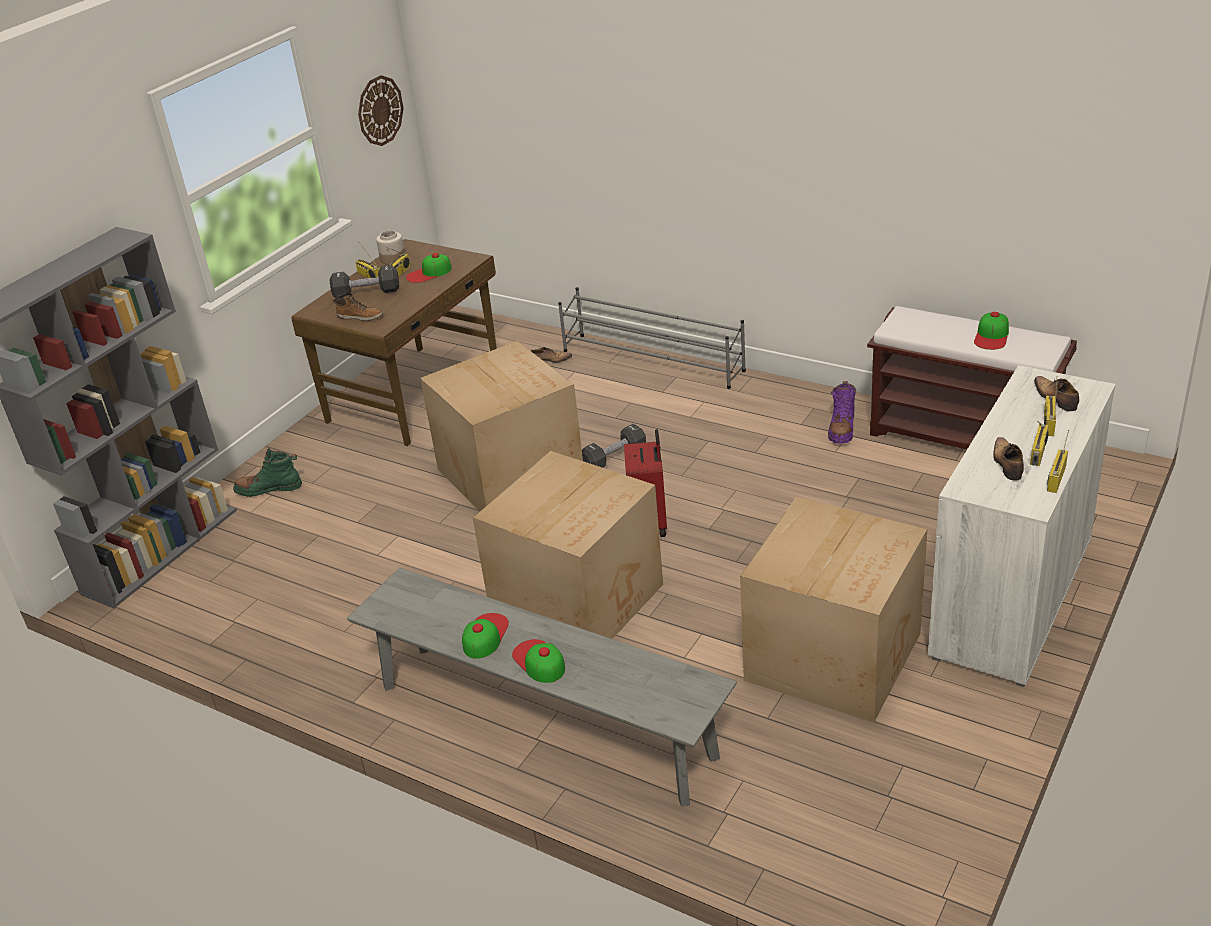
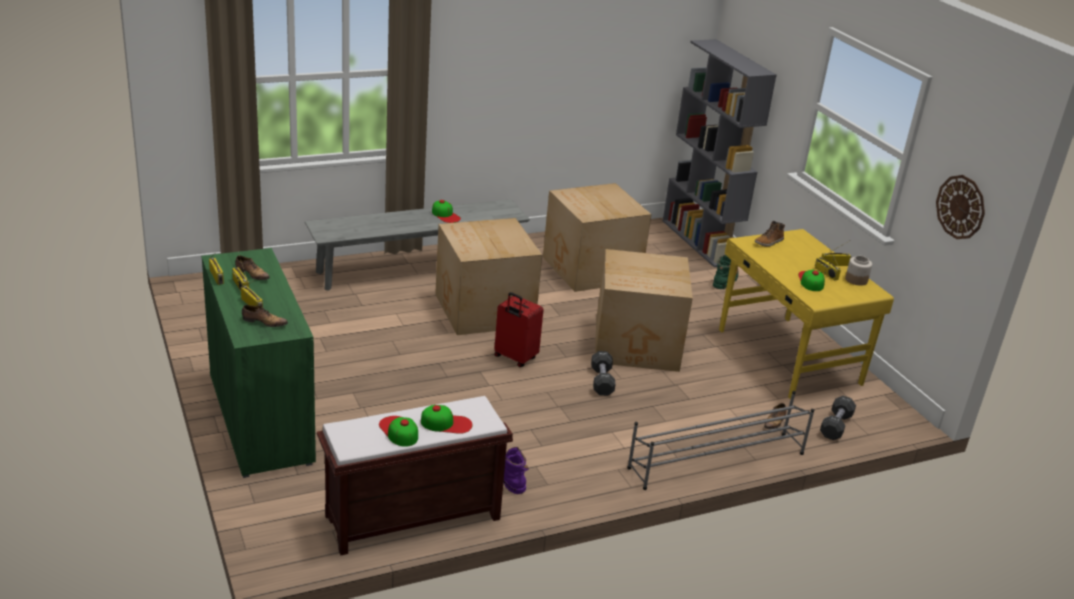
camera: 120 degrees right, 5 degrees down
brown desk [291,239,497,446] -> yellow desk [719,229,894,400]
black dumbbell [330,265,399,298] -> black dumbbell moved to [820,396,856,440]
cap [512,639,565,683] -> cap moved to [421,405,473,434]
cardboard box [740,497,927,722] -> cardboard box moved to [543,183,652,292]
white cabinet [928,365,1116,687] -> green cabinet [201,248,316,478]

